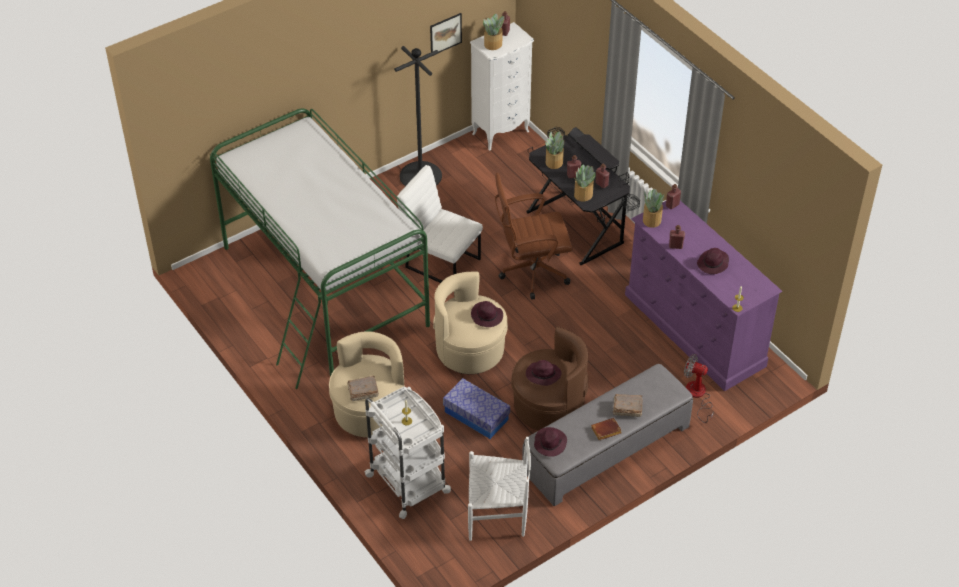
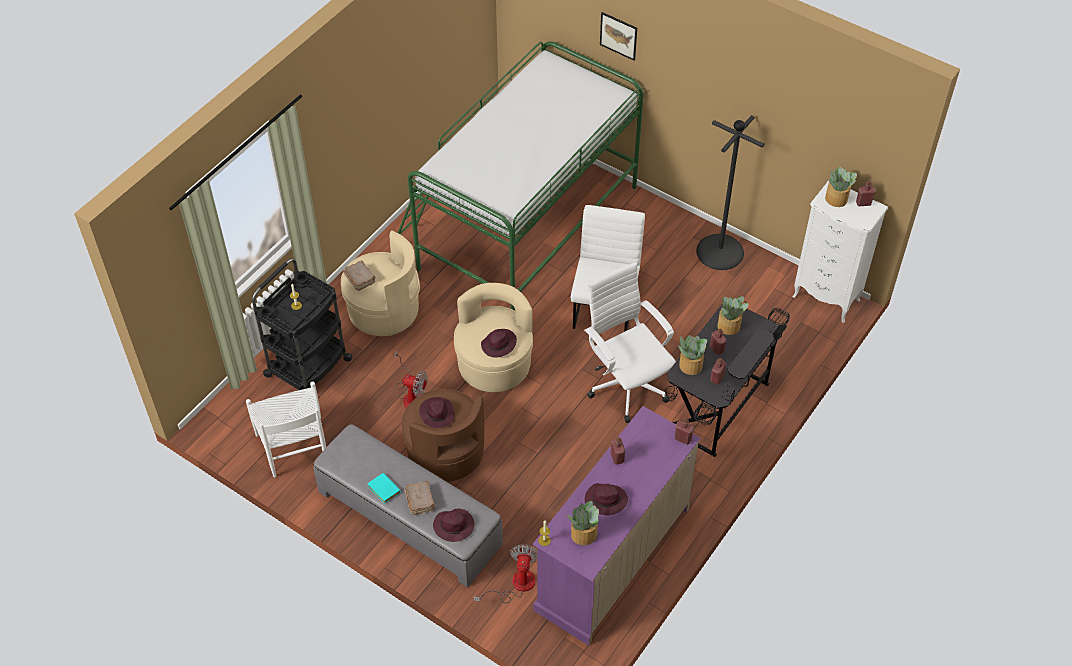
camera: 70 degrees right, 5 degrees up
white cart [365,387,451,519] -> black cart [252,258,352,390]
picture [430,13,462,53] -> picture moved to [600,12,637,61]
storage box [443,378,510,439] -> fan [395,350,428,408]
brown office chair [495,173,572,300] -> white office chair [584,262,676,423]
purple hat [534,427,567,457] -> purple hat moved to [433,509,474,542]
brown book [591,418,622,440] -> turquoise book [367,473,401,504]
potted plant [643,188,664,228] -> potted plant moved to [567,501,599,545]

